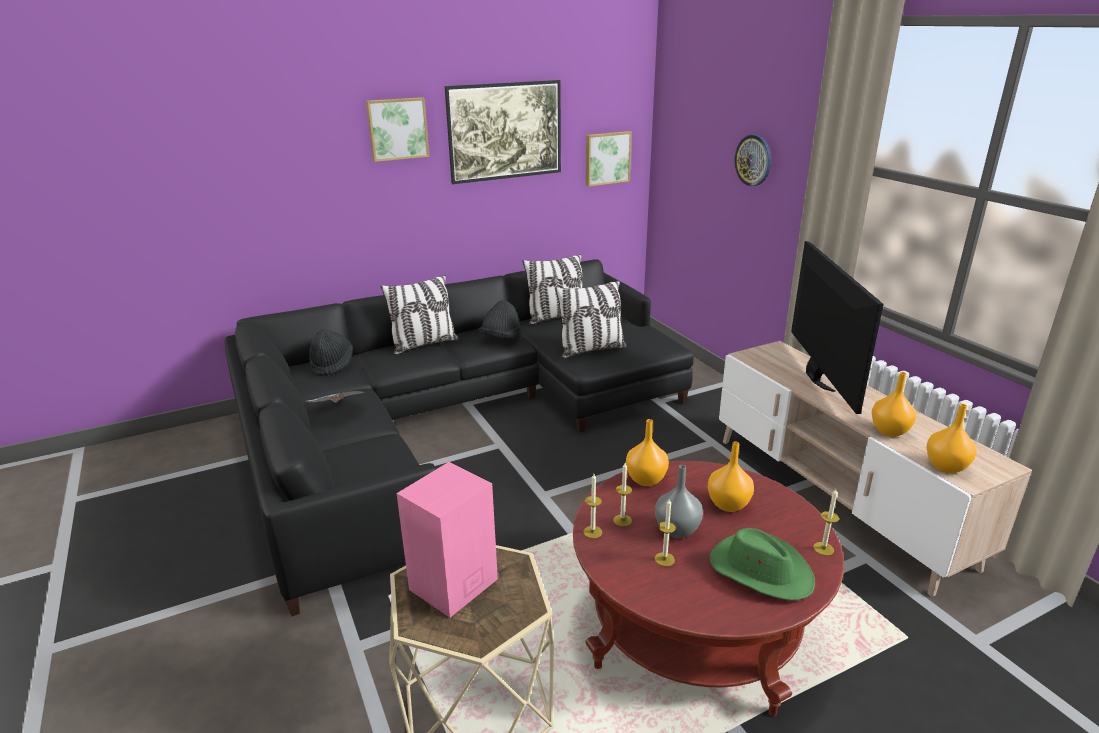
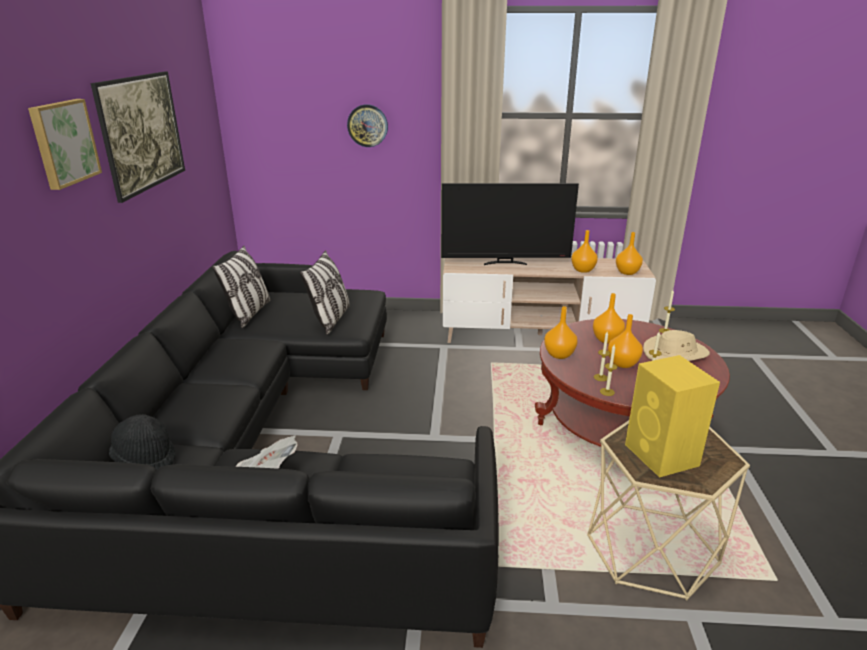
camera: 60 degrees left, 0 degrees up
pillow [381,275,458,355] -> none
pink speaker [397,462,498,618] -> yellow speaker [625,355,720,478]
black hat [478,300,521,339] -> none
picture [586,131,632,186] -> none
grey vase [655,465,703,538] -> orange vase [608,314,643,368]
green hat [710,528,815,600] -> beige hat [643,330,710,361]
television [791,241,884,414] -> television turned 150 degrees clockwise [441,183,579,265]

